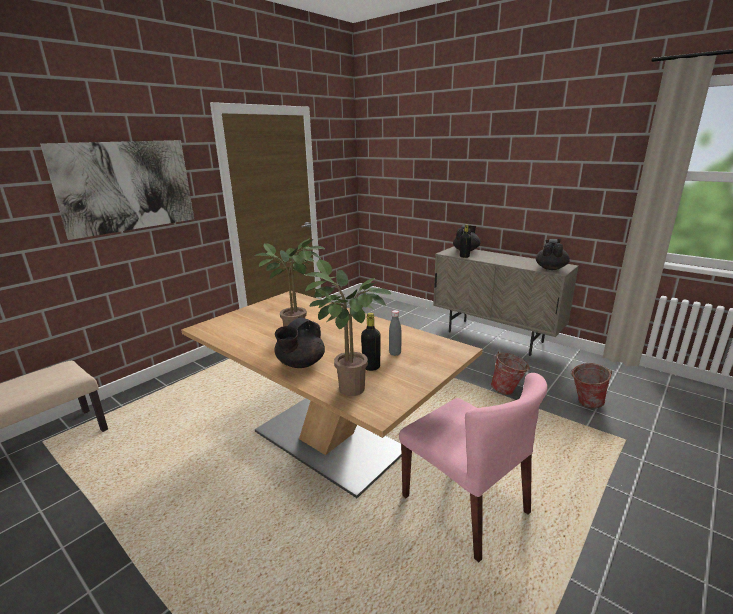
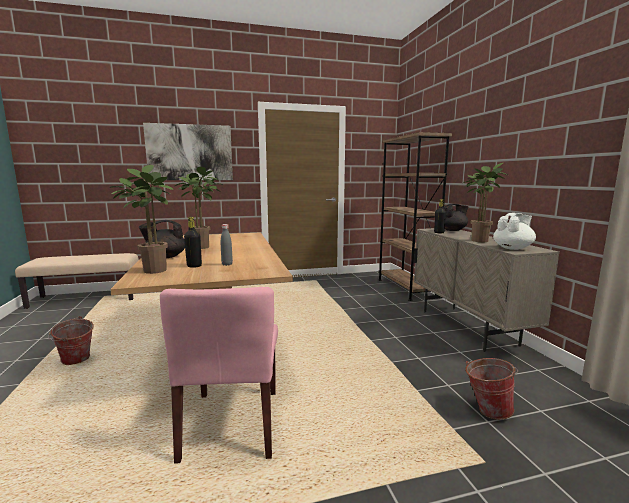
camera: 35 degrees right, 10 degrees down
bucket [491,351,530,395] -> bucket moved to [48,316,94,365]
black teapot [536,239,570,270] -> white teapot [493,213,536,250]
none -> brown bookcase [378,132,452,301]
none -> potted plant [463,163,507,242]

